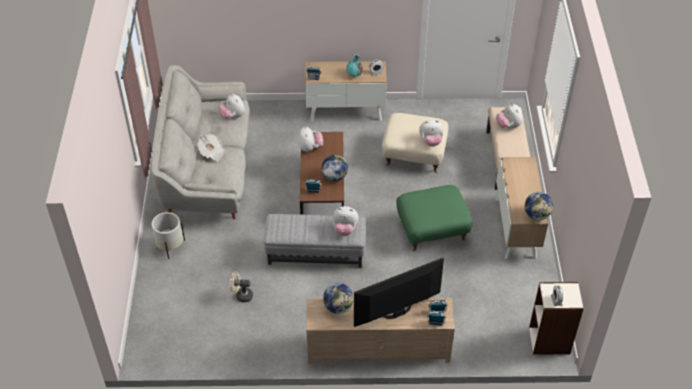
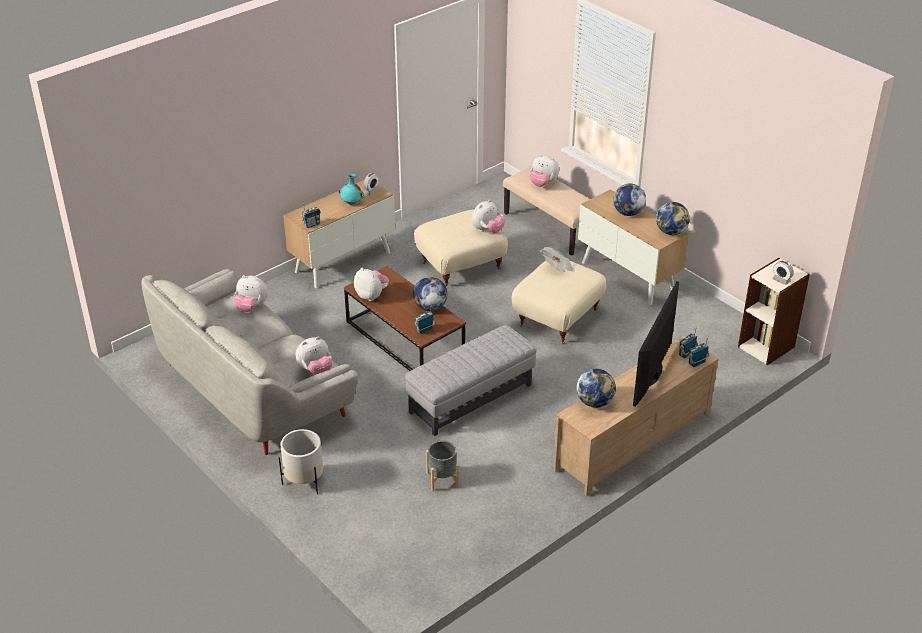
camera: 40 degrees left, 10 degrees down
newspaper [197,134,226,162] -> newspaper moved to [540,247,575,272]
beige fan [230,272,253,302] -> grey planter [426,441,459,492]
plush toy [333,206,359,236] -> plush toy moved to [295,337,332,375]
green ottoman [396,185,473,251] -> beige ottoman [511,261,606,344]
none -> globe [613,183,646,216]

